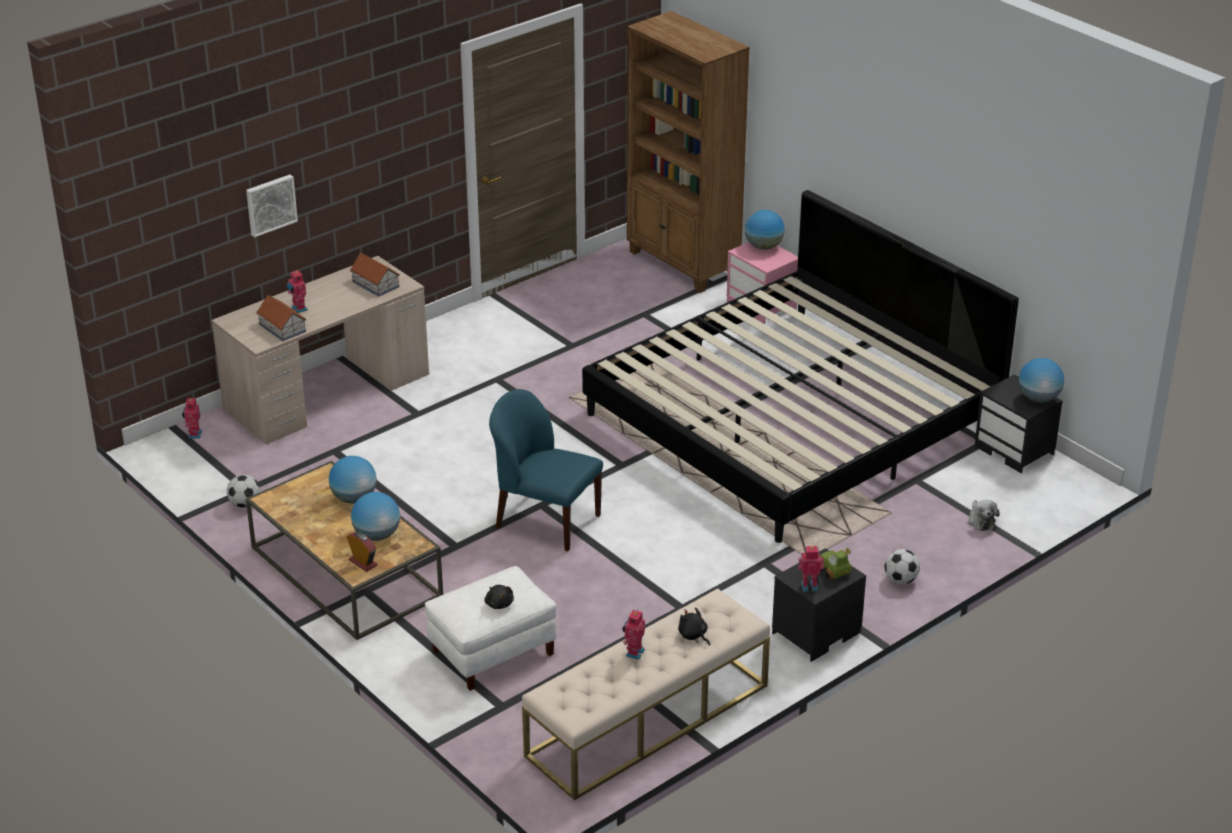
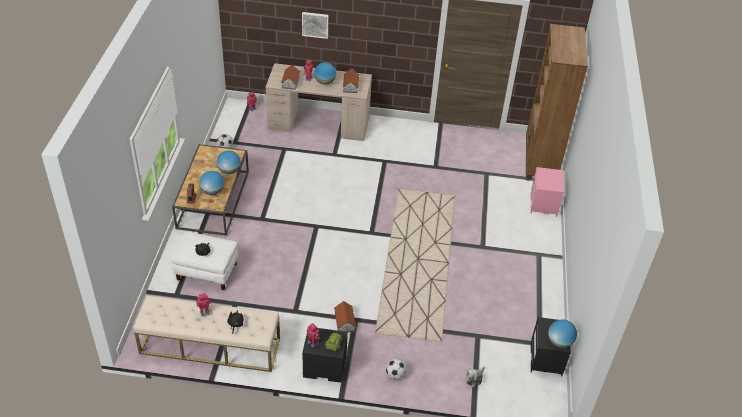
camera: 45 degrees right, 10 degrees up
blue chair [489,389,603,551] -> none
bed [582,190,1019,543] -> none
globe [745,210,785,250] -> globe moved to [314,62,336,85]
none -> toy house [334,301,356,332]

